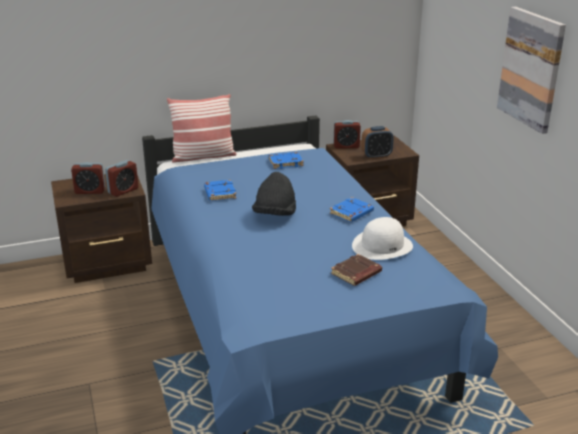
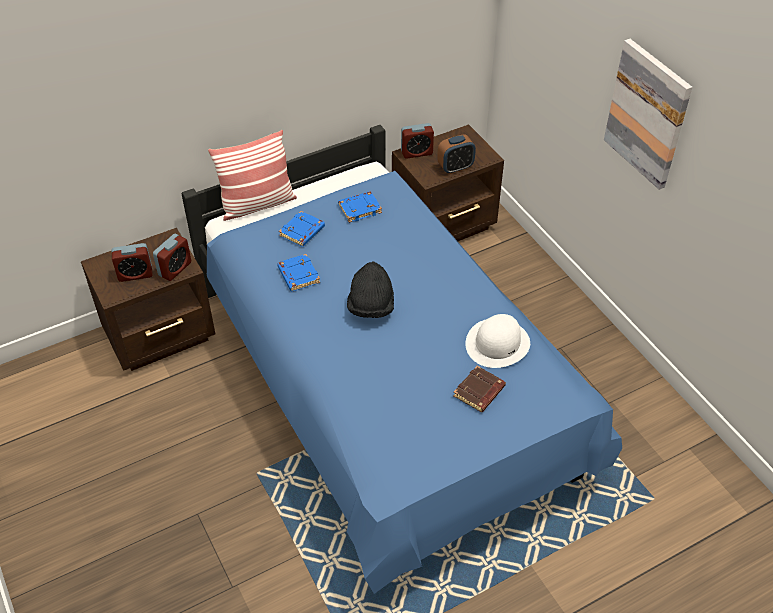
camera: 10 degrees left, 20 degrees up
blue book [330,197,374,222] -> blue book moved to [279,211,325,247]

